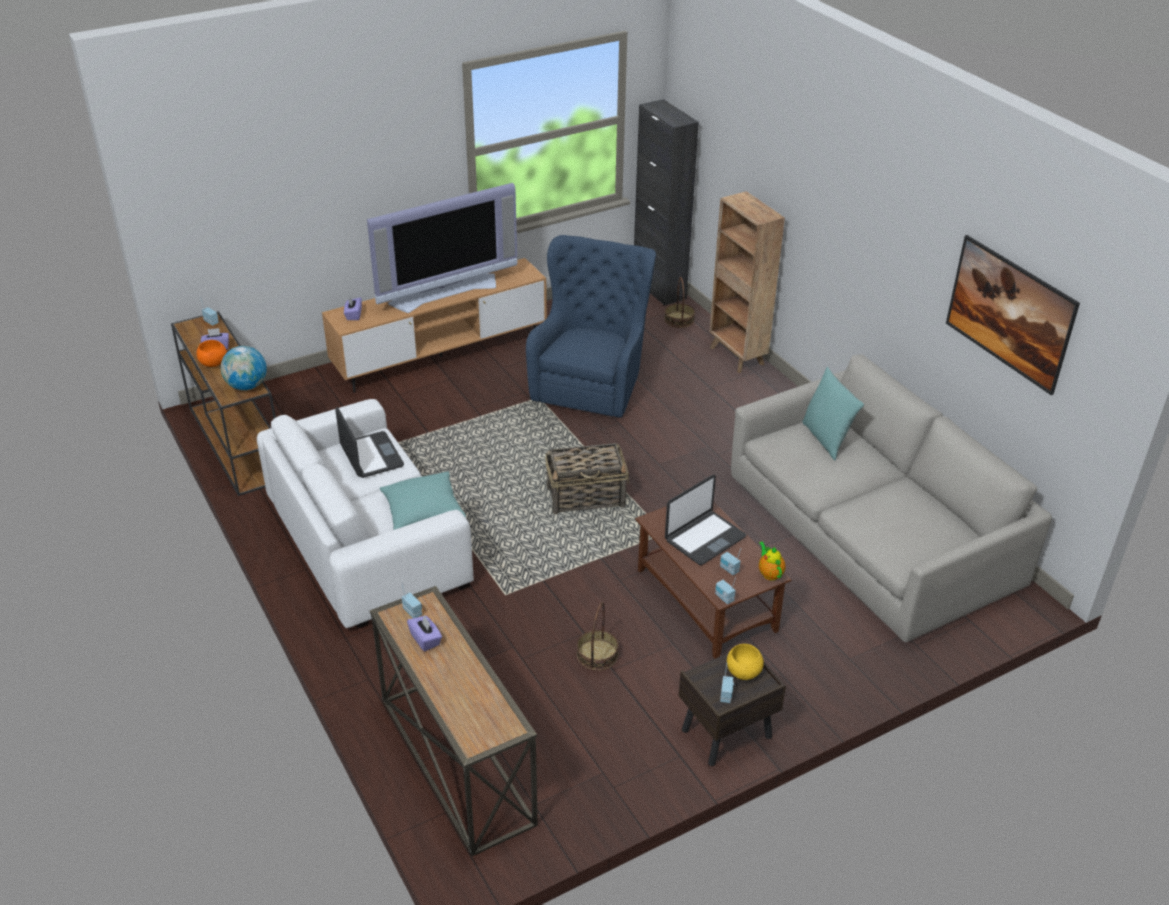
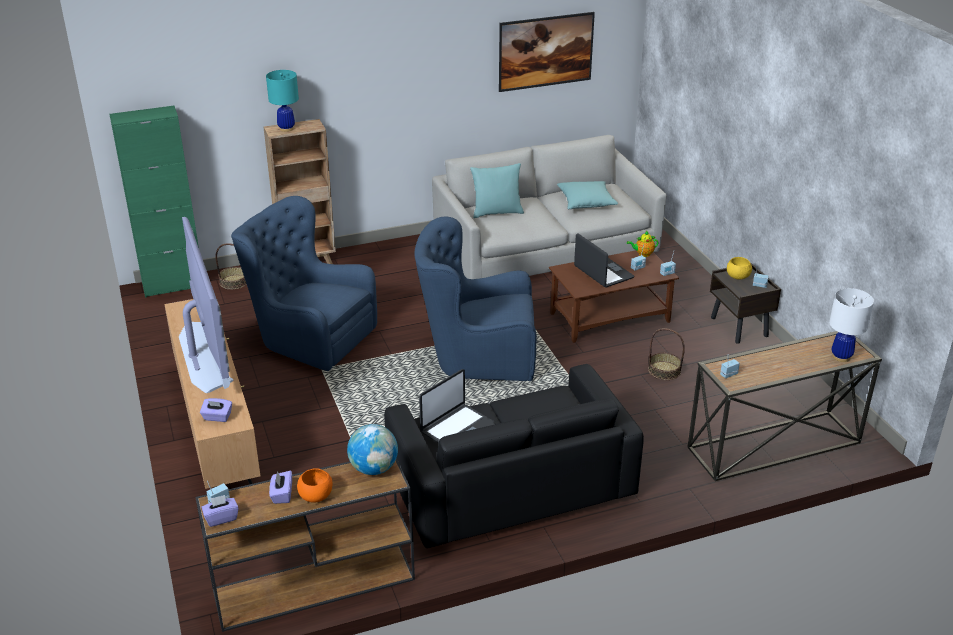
camera: 80 degrees left, 5 degrees down
white sofa [257,399,474,628] -> black sofa [384,364,644,548]
laptop [335,407,404,478] -> laptop turned 150 degrees clockwise [419,369,496,443]
turquoise pillow [380,471,466,530] -> turquoise pillow moved to [557,181,618,209]
purple tissue box [407,615,442,651] -> purple tissue box moved to [201,495,238,527]
basket [546,443,629,514] -> blue armchair [415,217,537,381]
black cabinet [634,99,699,306] -> green cabinet [110,106,199,298]
none -> turquoise table lamp [266,70,299,132]
none -> white table lamp [829,288,874,362]

